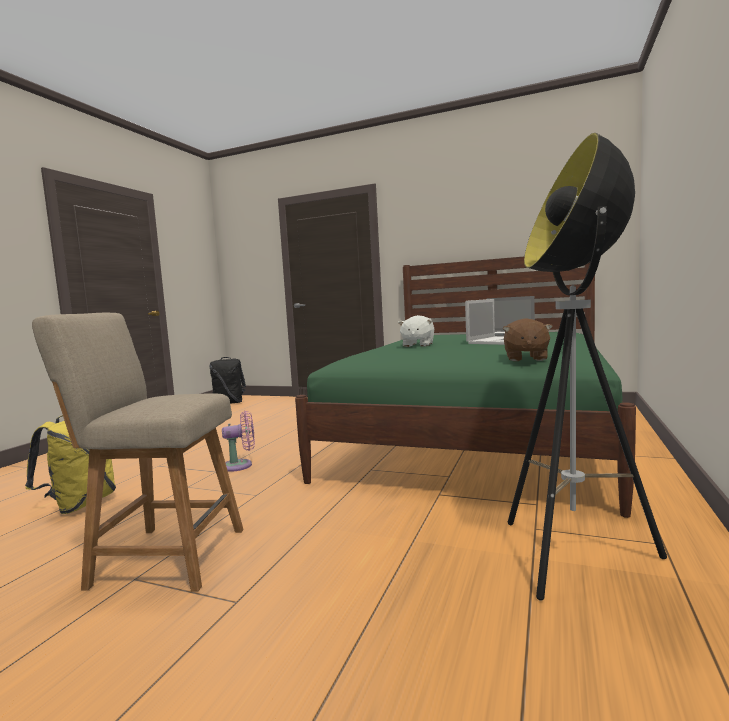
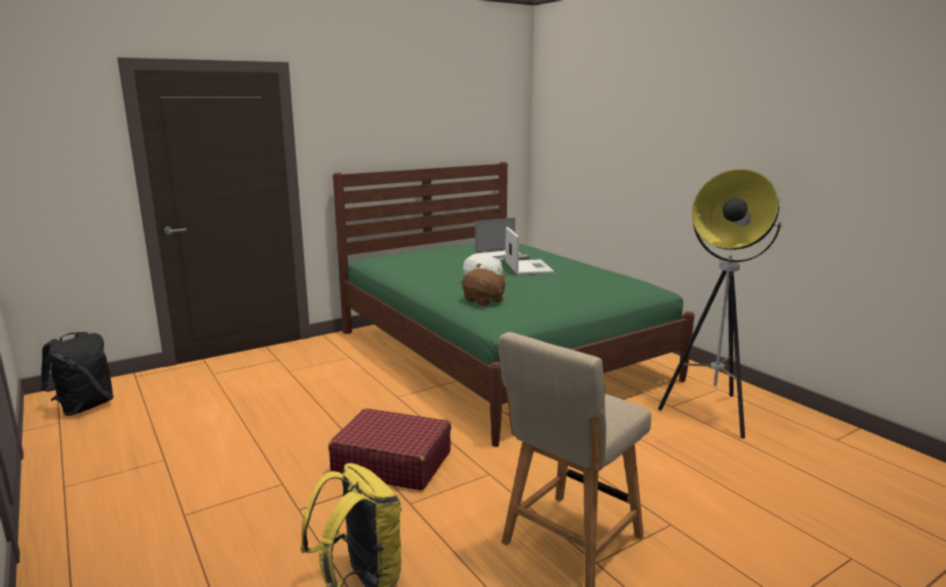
camera: 55 degrees left, 10 degrees up
pink fan [222,411,255,472] -> red suitcase [329,408,451,490]
brown plush toy [503,318,553,361] -> brown plush toy moved to [462,268,506,306]

